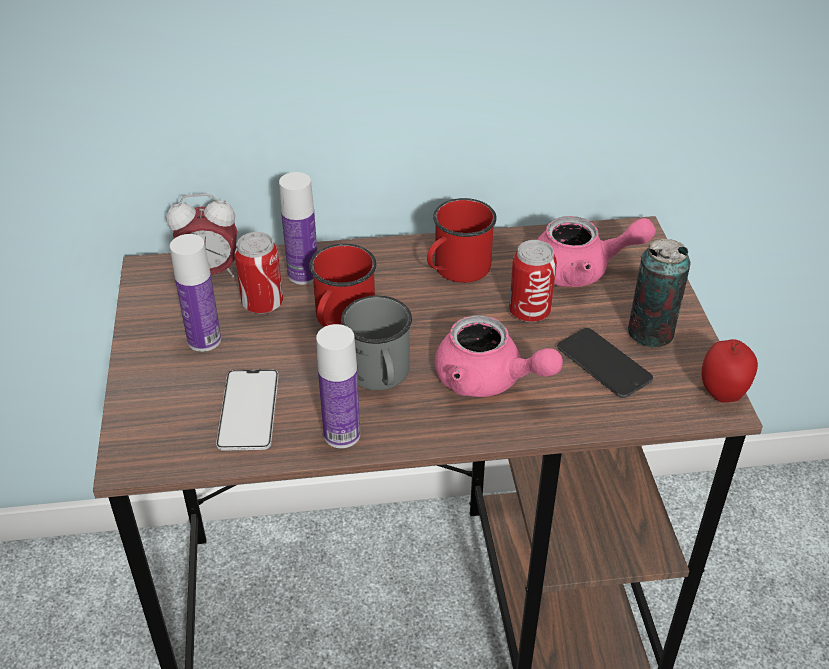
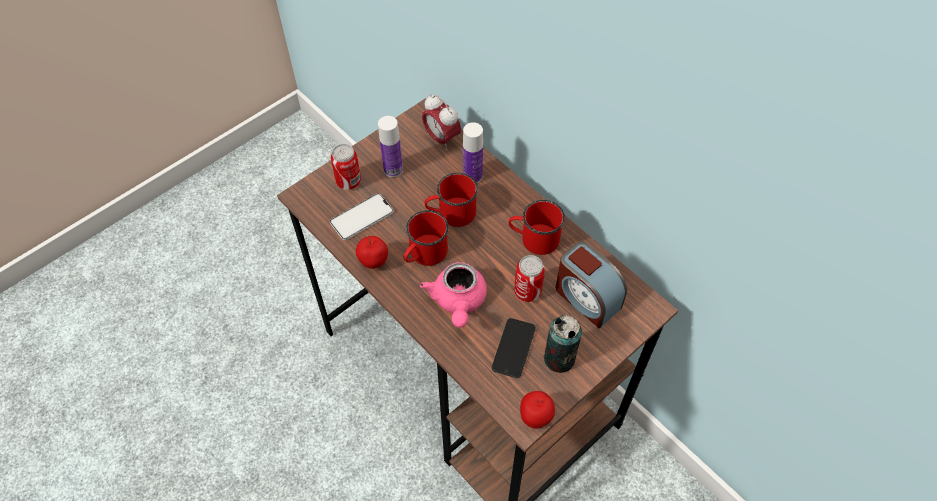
camera: 55 degrees right, 15 degrees up
can [235,232,283,314] -> can moved to [331,144,361,190]
bottle [316,324,360,448] -> apple [356,236,388,269]
grey mug [341,295,412,390] -> red mug [403,210,449,266]
pink teapot [537,216,656,287] -> alarm clock [556,242,627,329]

